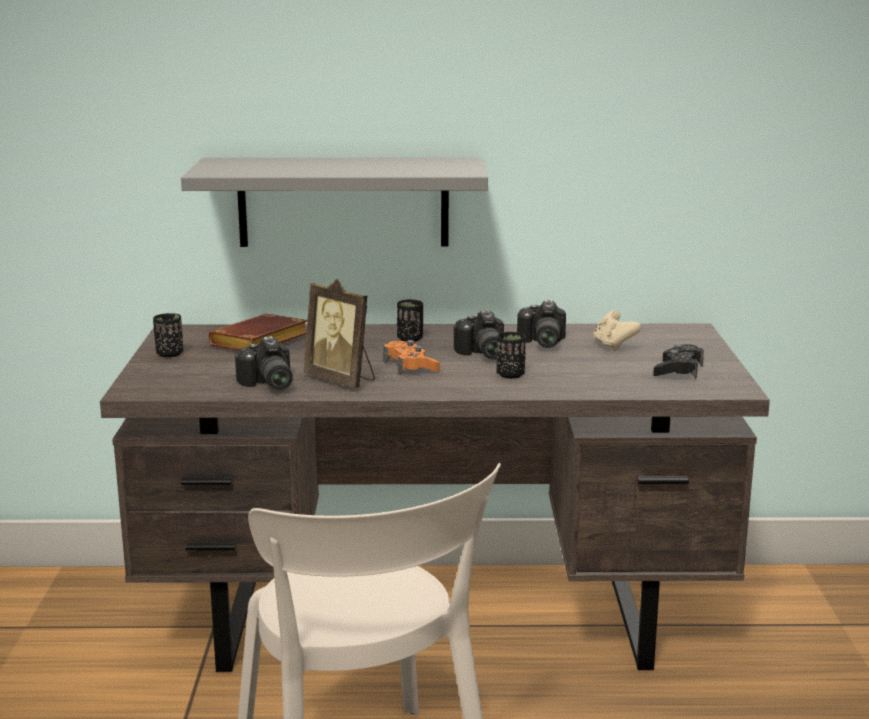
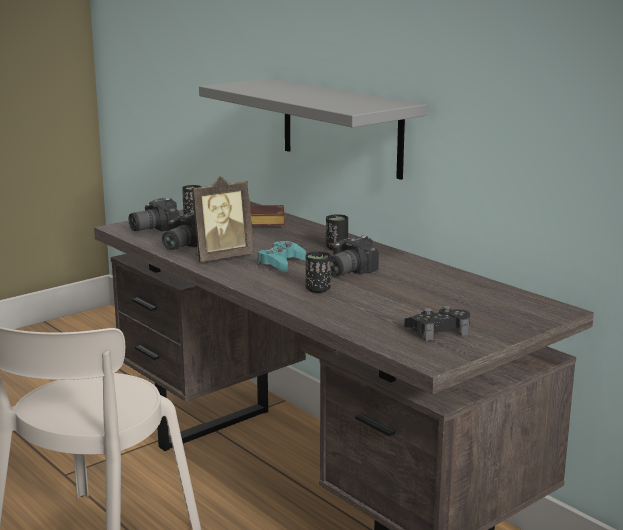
camera: 50 degrees right, 0 degrees up
picture frame [304,279,375,388] -> picture frame turned 120 degrees counterclockwise [192,176,254,262]
orange game controller [383,340,440,375] -> turquoise game controller [257,241,306,272]
camera [517,300,566,348] -> camera moved to [129,197,180,231]
beige game controller [593,310,641,351] -> none

